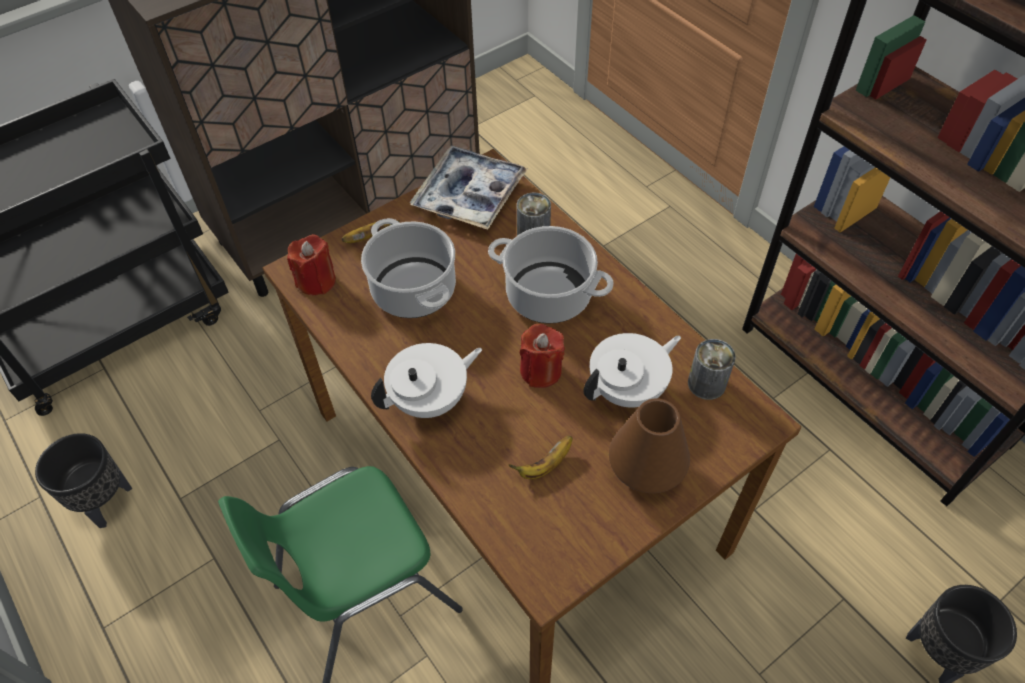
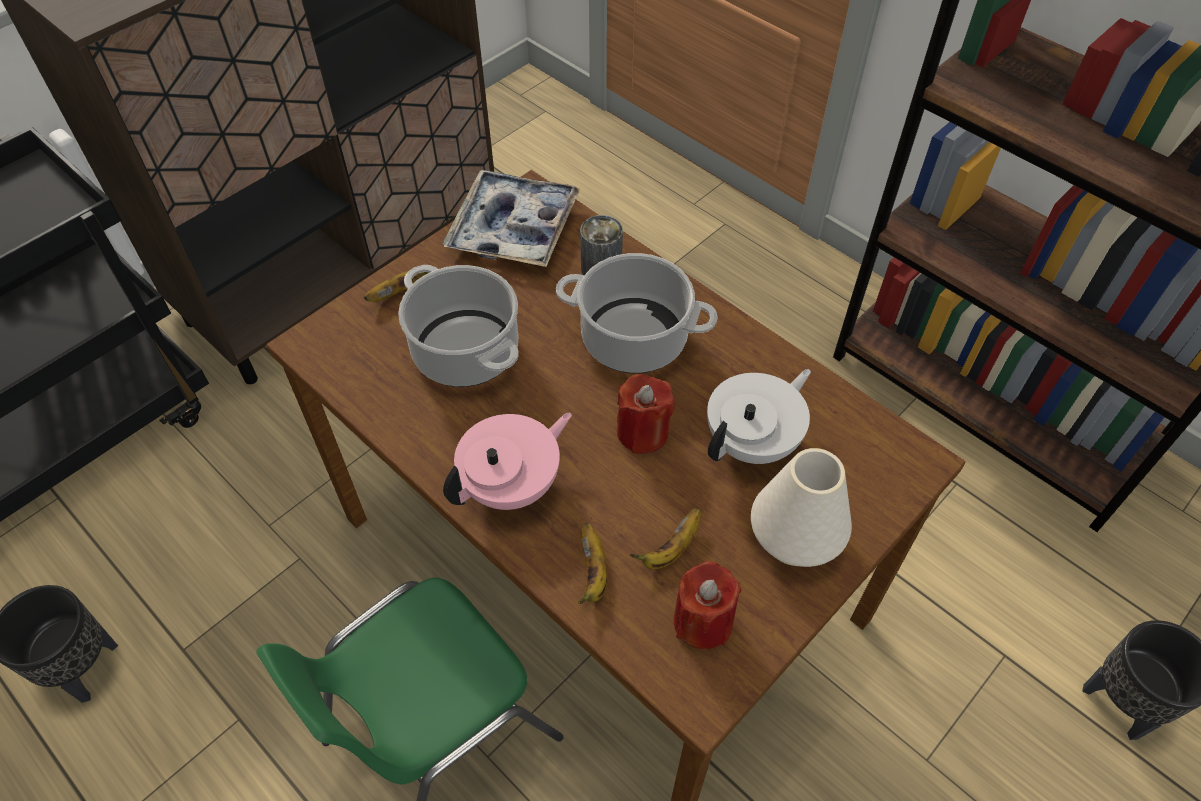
camera: 10 degrees left, 0 degrees up
red candle [287,234,336,295] -> red candle moved to [674,561,742,650]
white teapot [371,343,482,418] -> pink teapot [443,413,572,510]
brown vase [609,398,690,493] -> white vase [751,448,852,567]
can [688,339,736,400] -> none
none -> banana [578,523,607,604]

